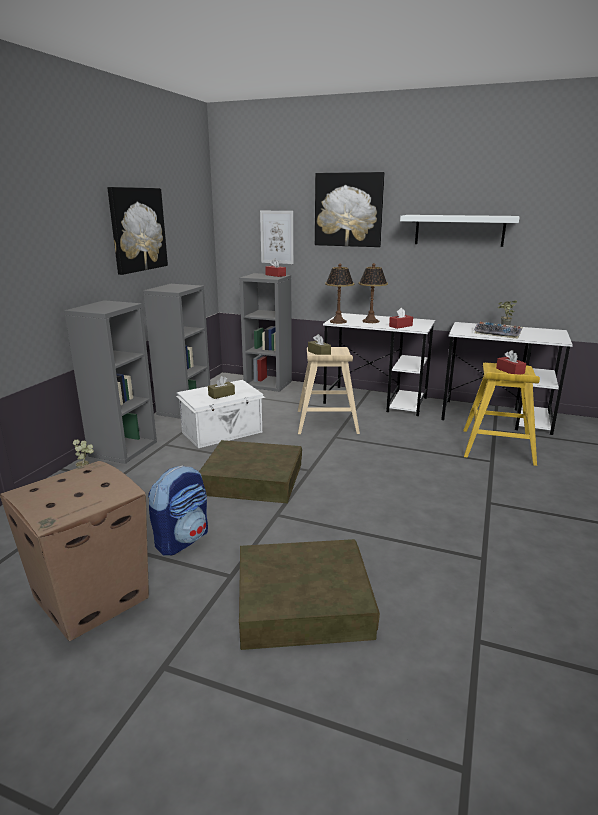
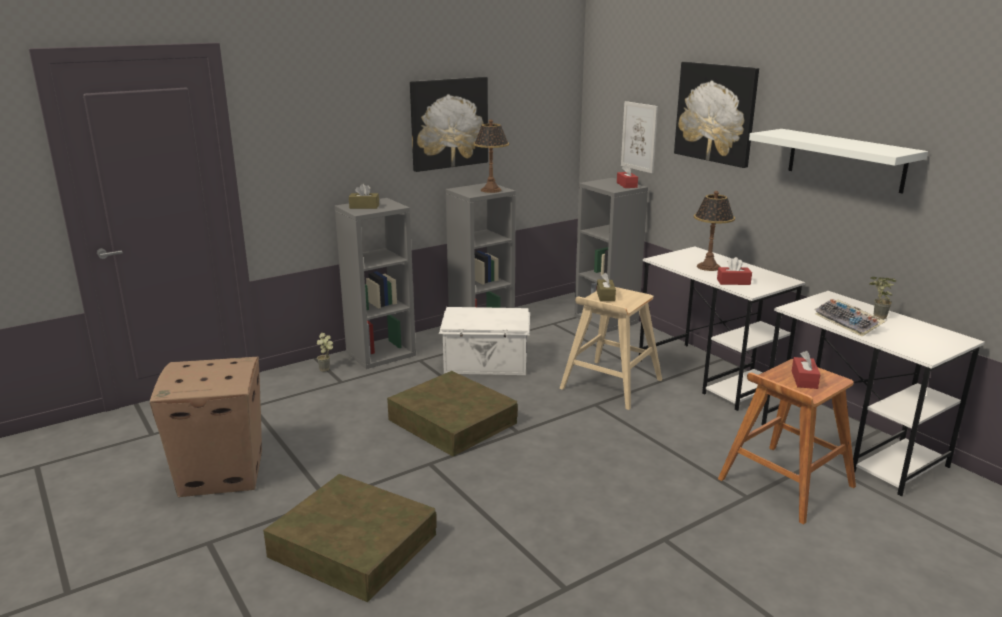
camera: 35 degrees right, 0 degrees up
backpack [148,465,208,556] -> none
brown tissue box [208,376,235,399] -> brown tissue box moved to [349,184,379,209]
table lamp [325,264,354,324] -> table lamp moved to [473,120,509,193]
yellow stool [463,363,540,466] -> brown stool [718,359,856,525]

